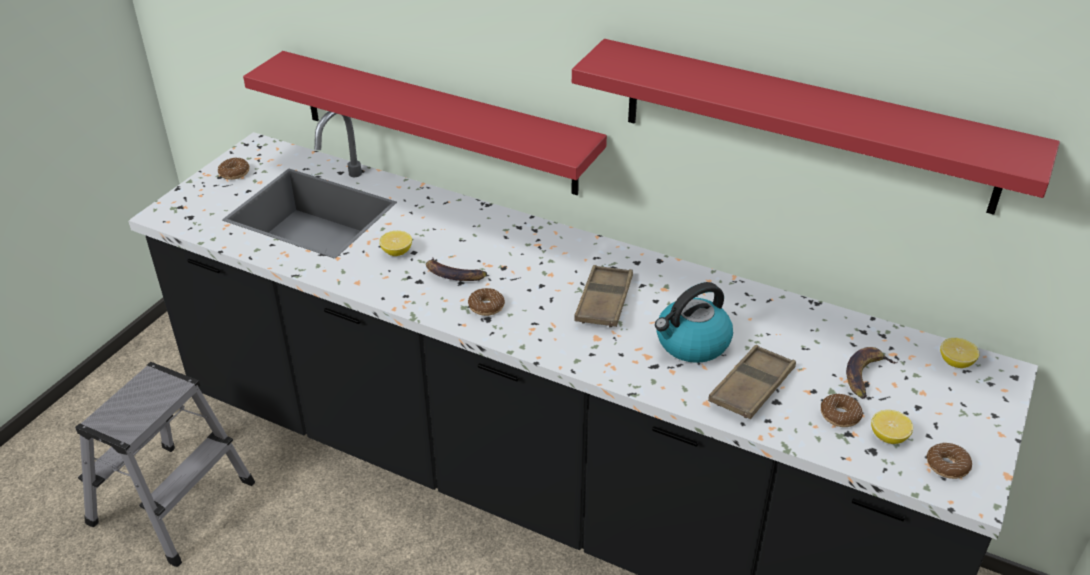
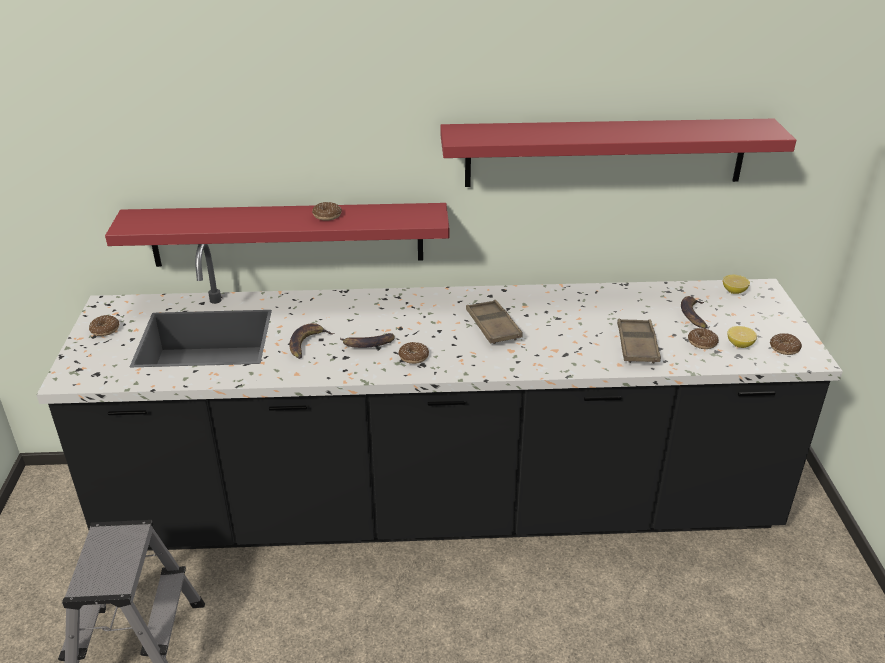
camera: 30 degrees left, 5 degrees down
lemon [379,231,412,256] -> banana [290,323,334,359]
kettle [655,282,733,363] -> none
none -> donut [312,202,342,221]

